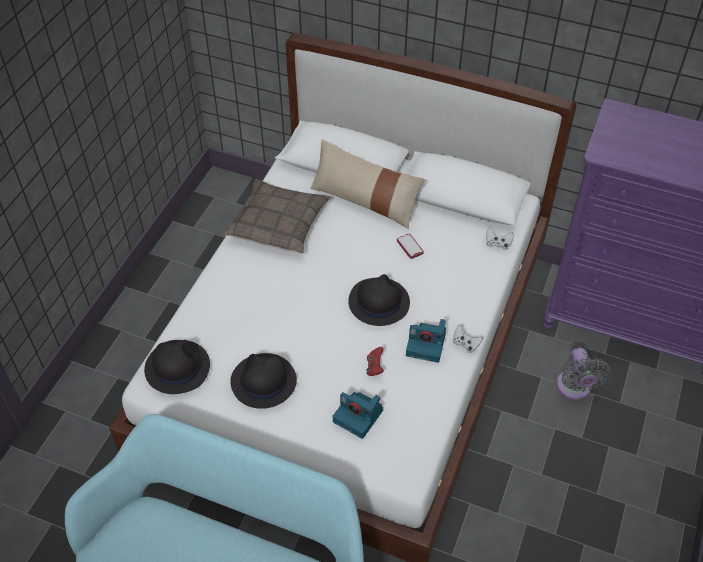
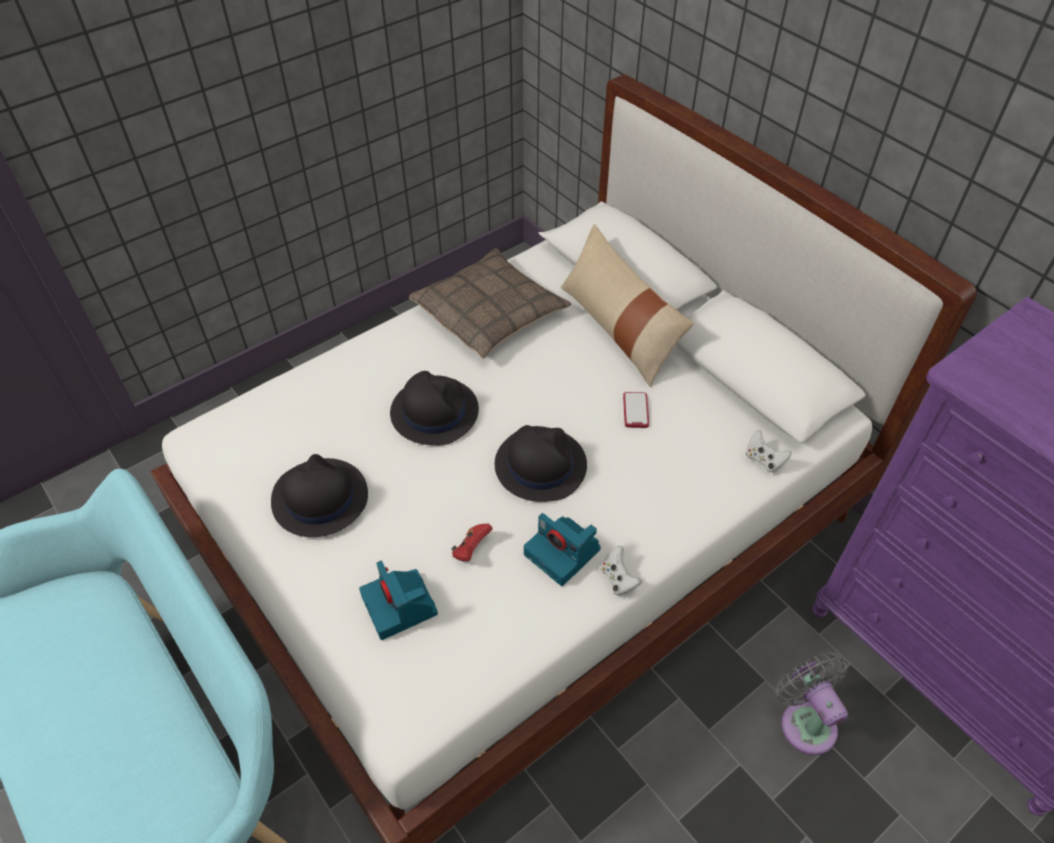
camera: 30 degrees right, 0 degrees up
black hat [144,340,210,394] -> black hat moved to [390,371,479,446]
grey fan [556,348,610,400] -> grey fan turned 135 degrees clockwise [776,653,848,755]

